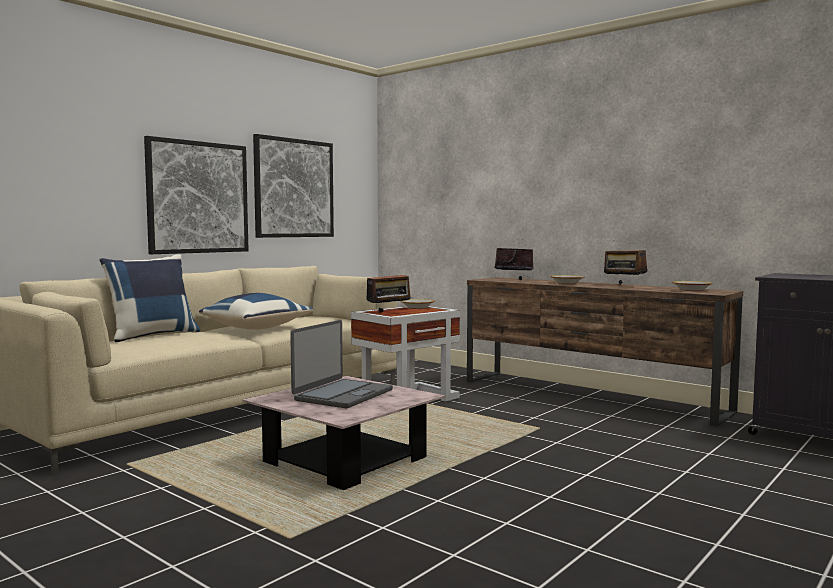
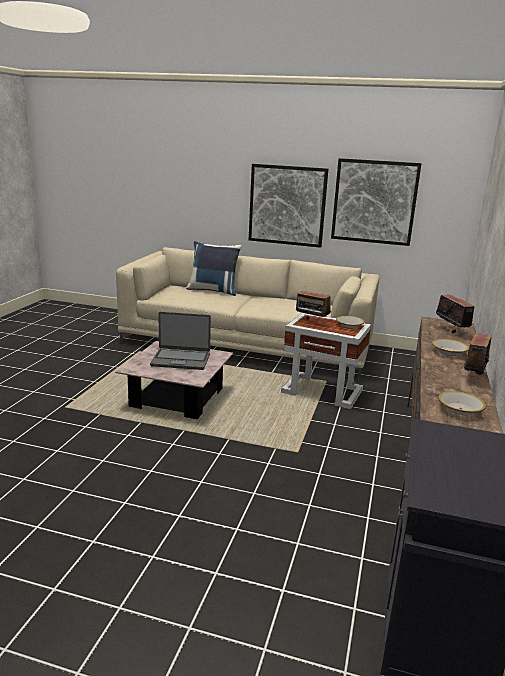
camera: 65 degrees right, 15 degrees up
blue pillow [199,293,313,330] -> none

